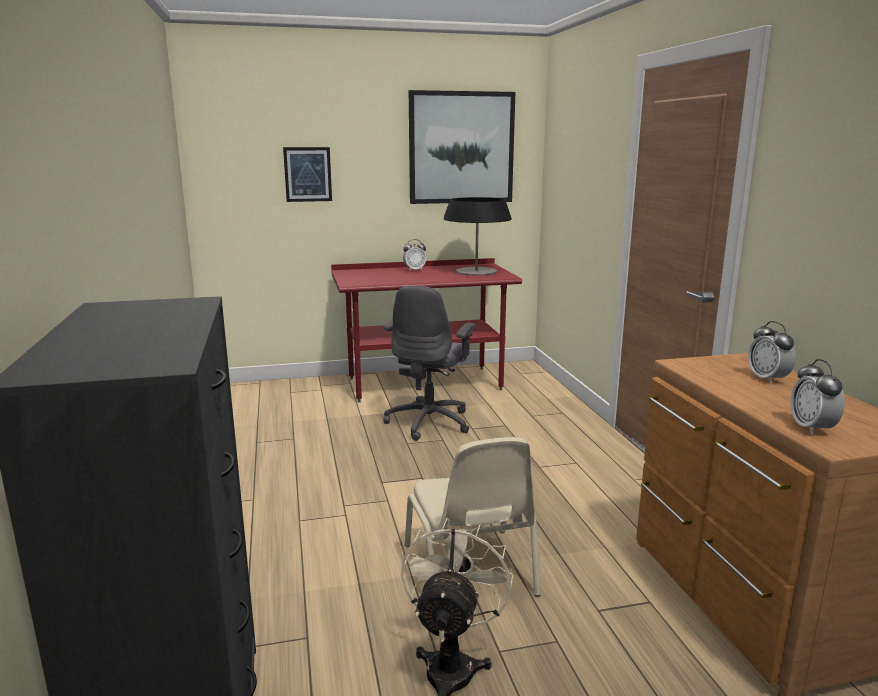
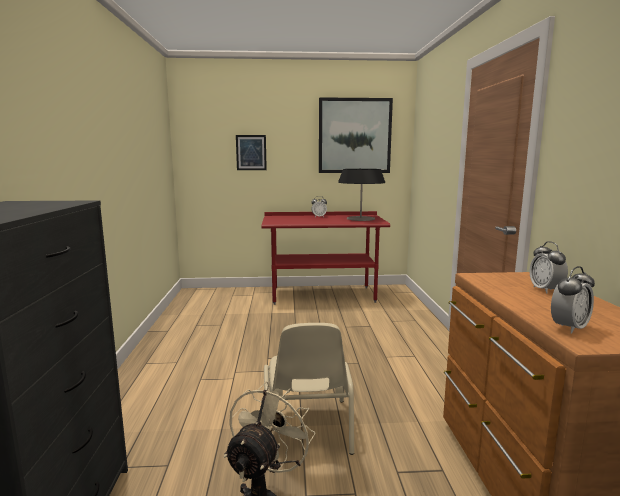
camera: 10 degrees right, 5 degrees down
grey office chair [384,285,476,441] -> none
alarm clock [790,359,845,435] -> alarm clock turned 135 degrees counterclockwise [551,266,595,334]

